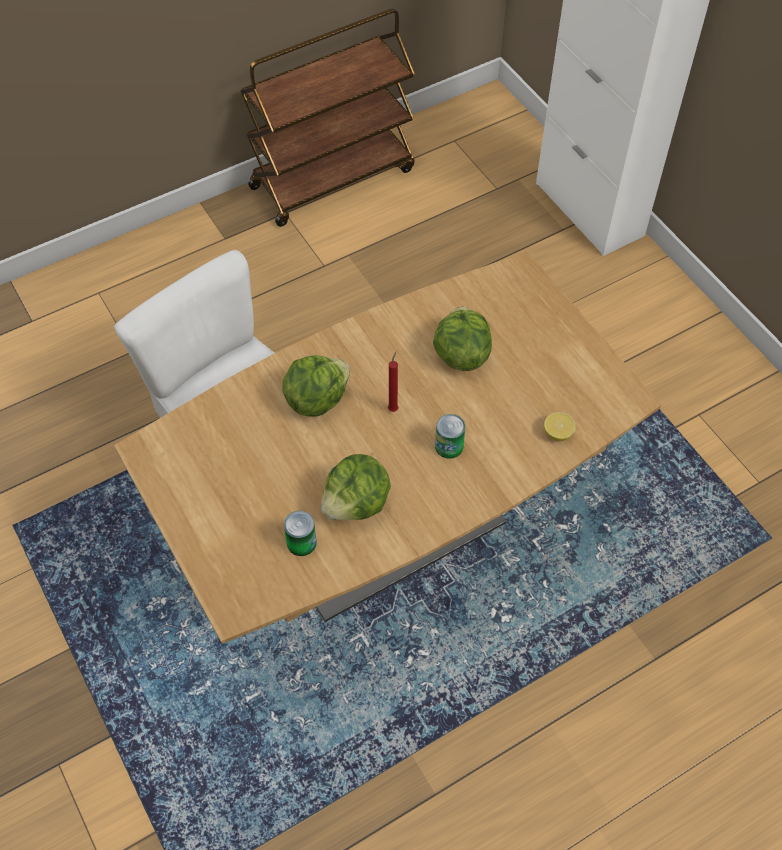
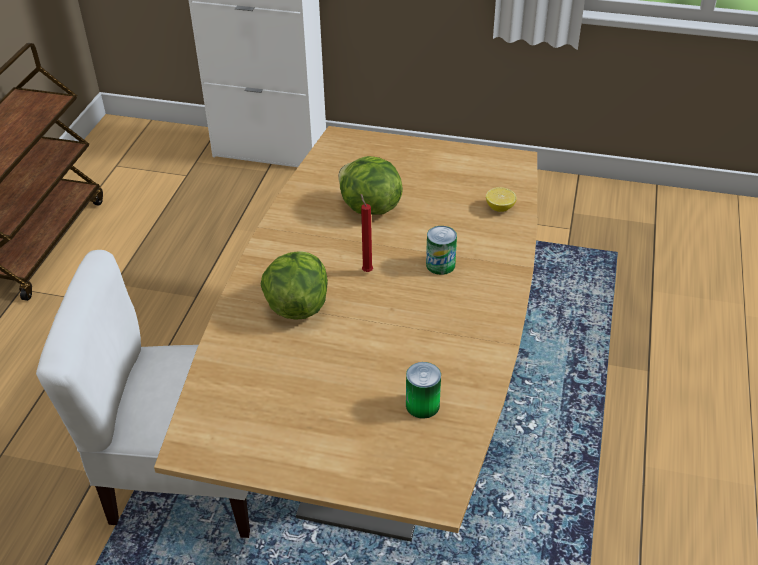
camera: 45 degrees left, 15 degrees down
lettuce [321,454,391,520] -> none

